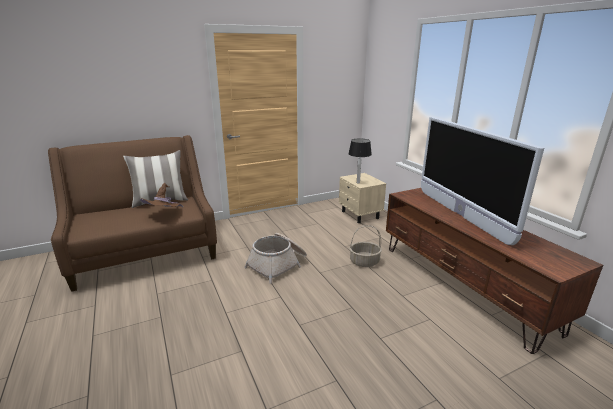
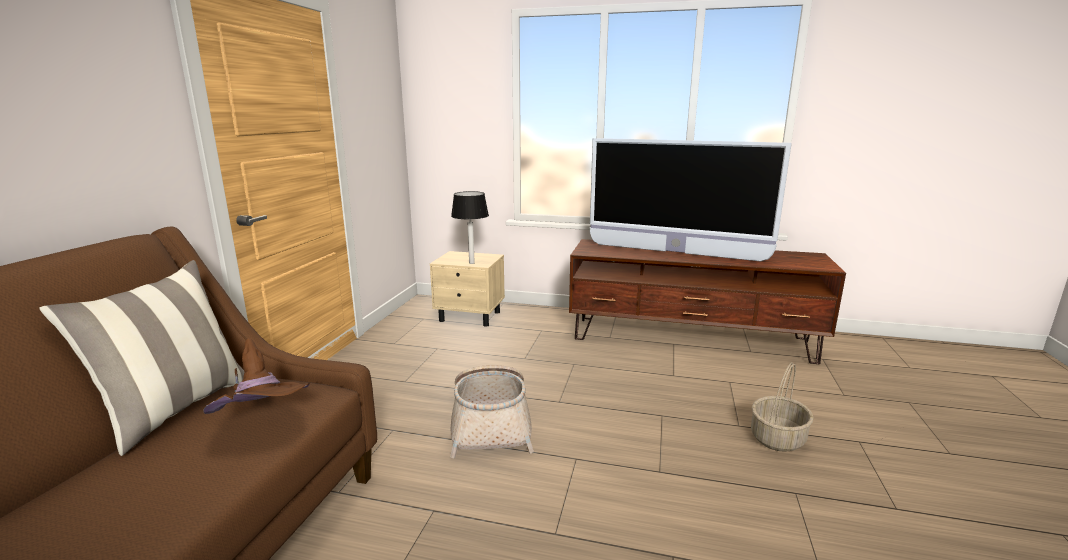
camera: 50 degrees left, 5 degrees down
basket [349,225,382,267] -> basket moved to [751,362,814,452]

